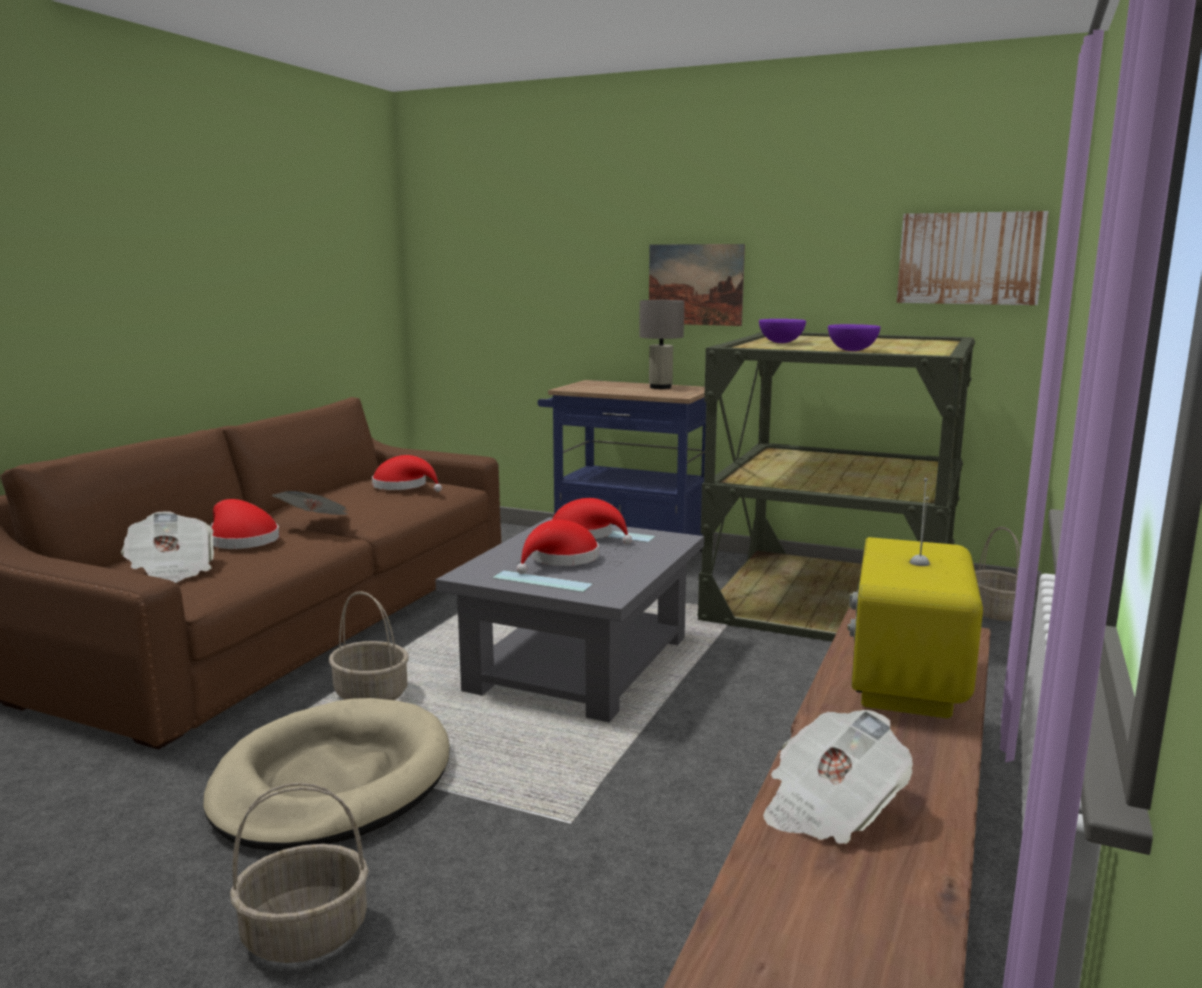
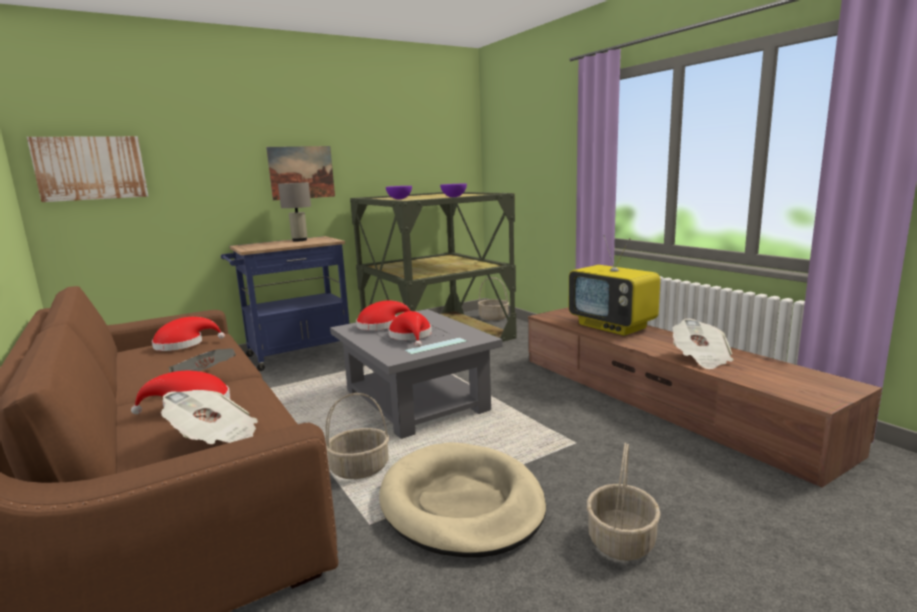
camera: 55 degrees left, 0 degrees up
picture [897,211,1049,305] -> picture moved to [27,136,149,202]

